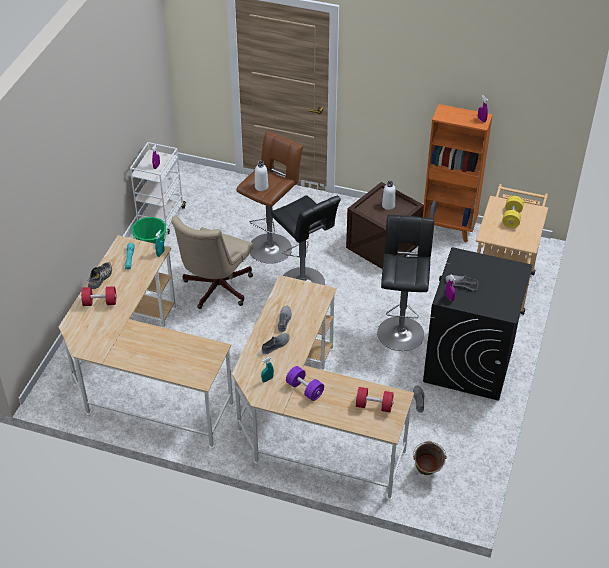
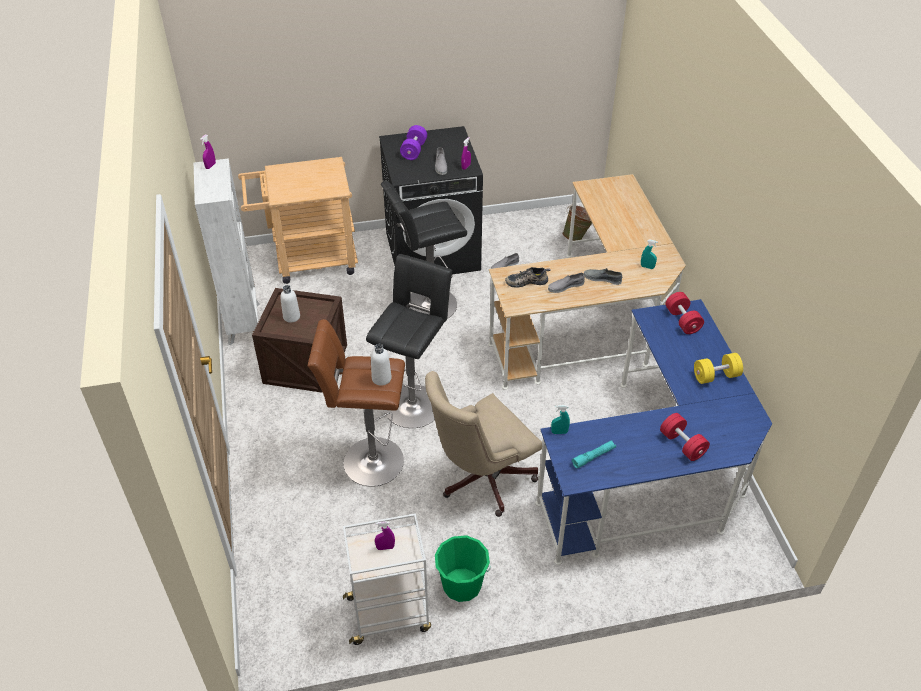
camera: 120 degrees left, 0 degrees up
beige desk [58,235,234,449] -> blue desk [535,299,772,565]
shoe [88,262,112,289] -> shoe moved to [505,267,550,287]
beige office chair [171,216,253,309] -> beige office chair turned 150 degrees clockwise [425,371,542,517]
purple dumbbell [286,366,324,401] -> purple dumbbell moved to [400,125,427,160]
red dumbbell [356,387,394,412] -> red dumbbell moved to [665,292,704,334]
orange bookcase [423,104,493,242] -> white bookcase [194,158,260,345]
yellow dumbbell [502,196,524,228] -> yellow dumbbell moved to [694,353,743,384]

